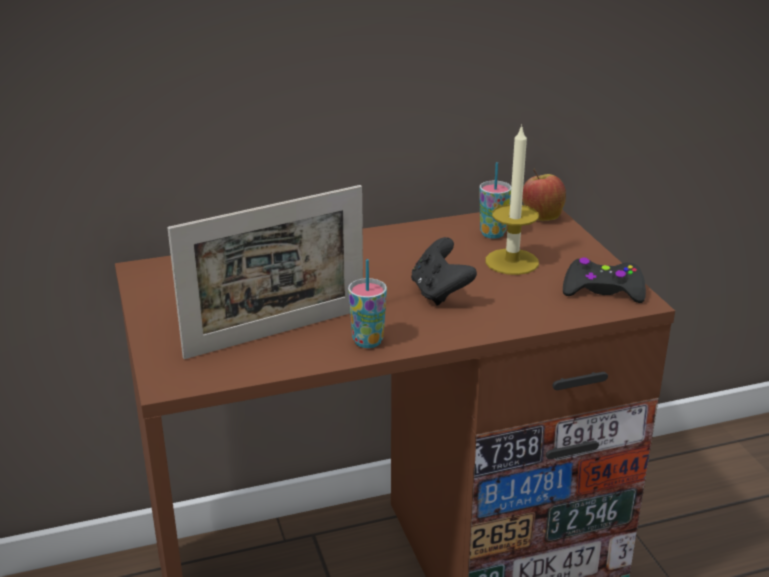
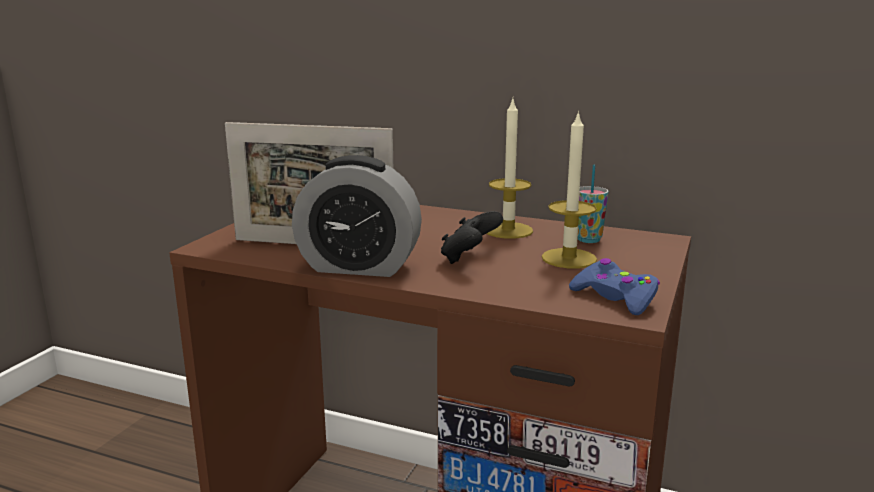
camera: 40 degrees right, 10 degrees down
cup [348,259,387,348] -> alarm clock [292,155,422,277]
apple [522,168,566,221] -> none
black game controller [563,258,646,303] -> blue game controller [569,258,660,315]
none -> candle [486,100,533,239]

